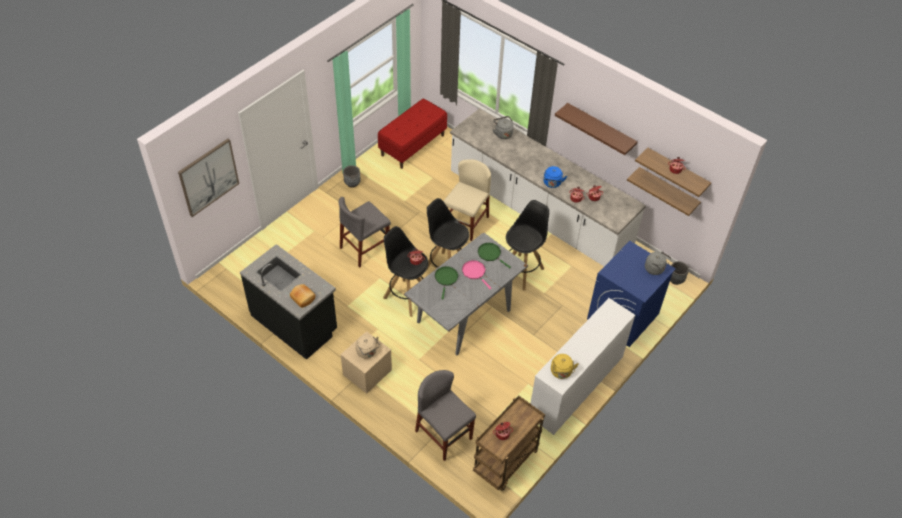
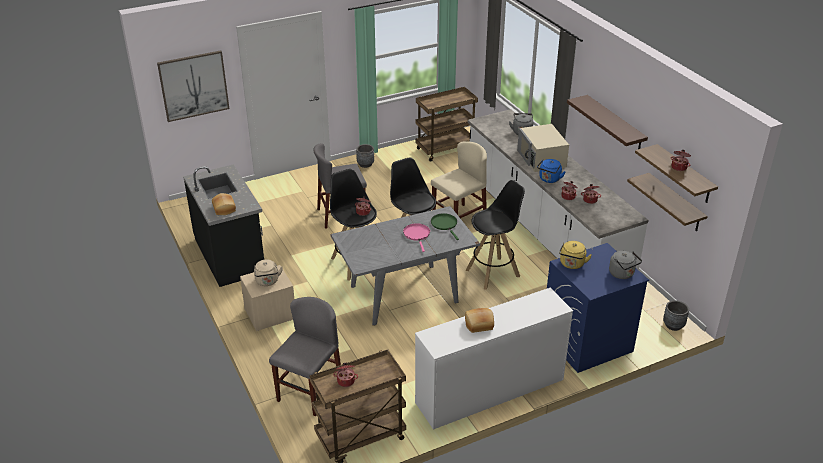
camera: 25 degrees right, 15 degrees down
red bench [378,99,447,169] -> brown cart [416,87,478,162]
grey chair [415,370,476,461] -> grey chair turned 45 degrees clockwise [269,297,341,416]
green frying pan [435,266,458,299] -> none
yellow kettle [551,354,579,379] -> yellow kettle moved to [559,241,592,269]
none -> bread [465,308,494,333]
none -> beige microwave [517,124,569,172]

